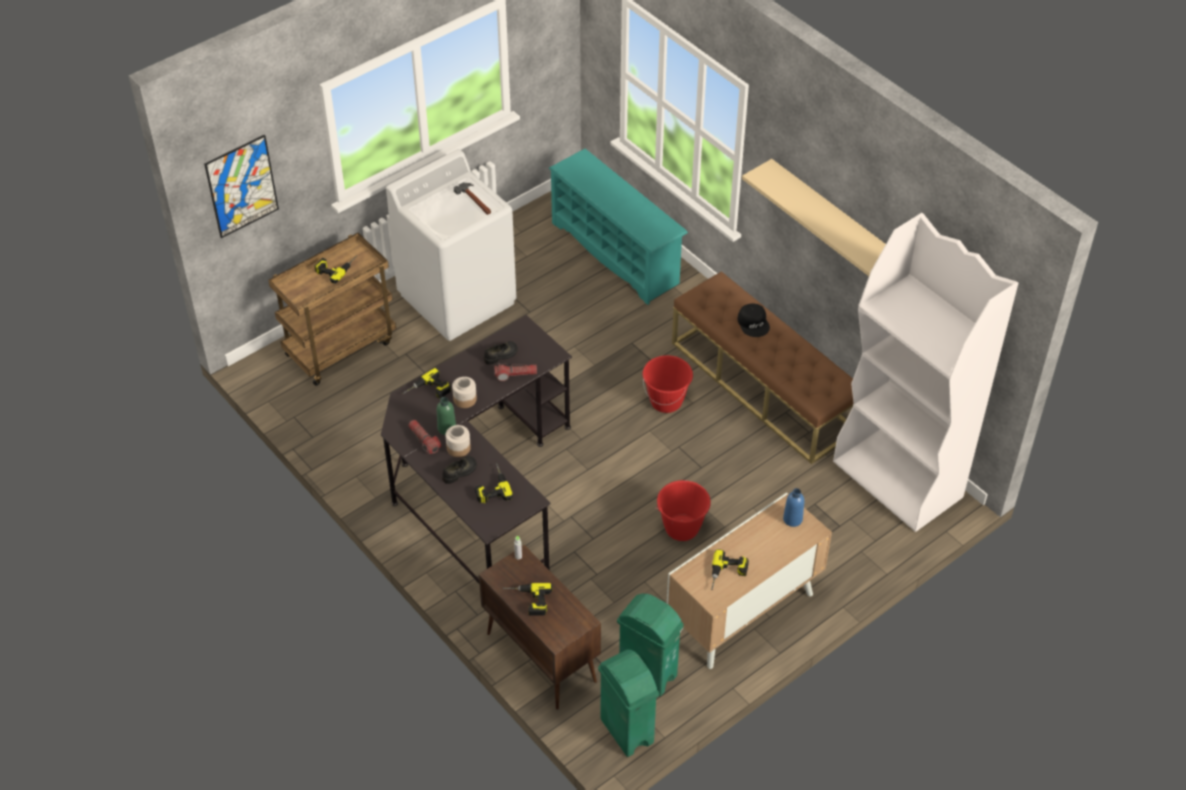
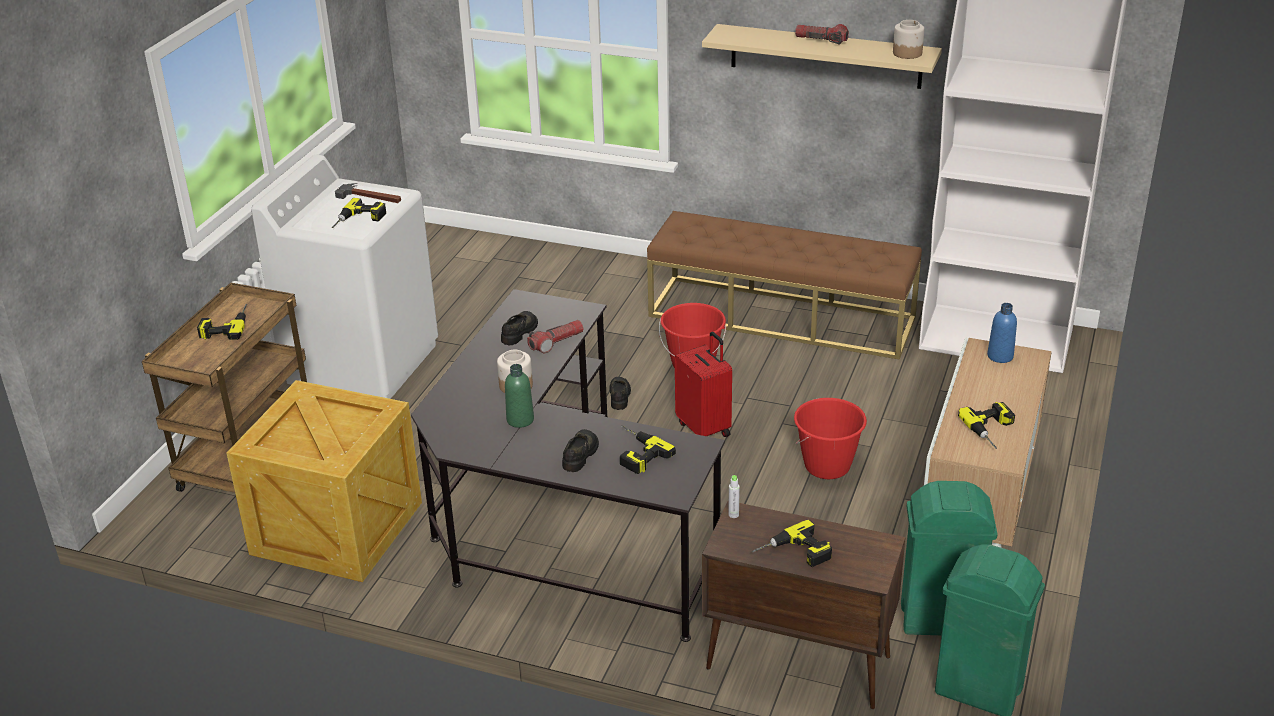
camera: 30 degrees left, 15 degrees down
picture [204,134,279,238] -> none
power drill [403,368,451,399] -> power drill moved to [332,198,386,228]
flashlight [408,420,441,454] -> flashlight moved to [795,24,849,44]
jar [445,425,471,457] -> jar moved to [893,20,924,59]
turquoise shoe rack [549,149,688,305] -> none
black cap [738,304,770,337] -> none
none -> crate [226,380,422,582]
none -> black shoe [609,377,631,410]
none -> red suitcase [675,332,732,437]

